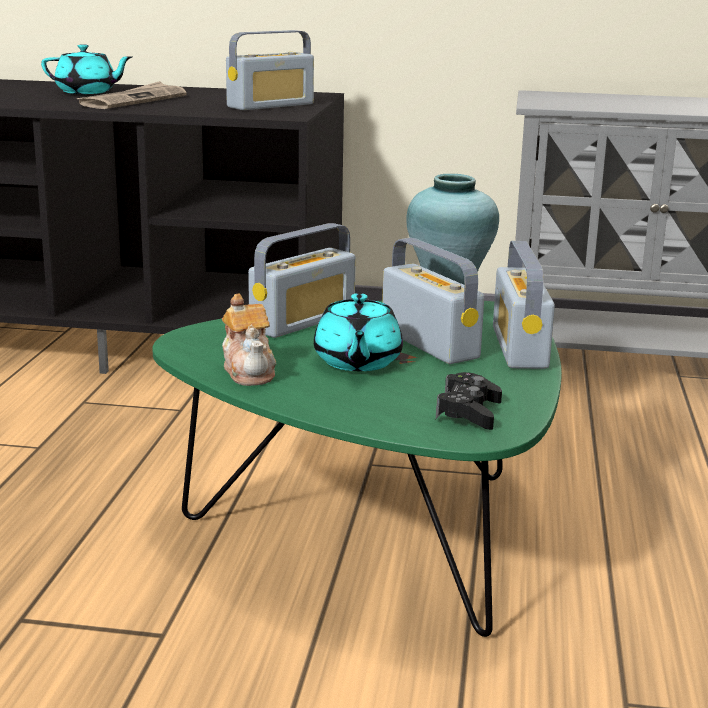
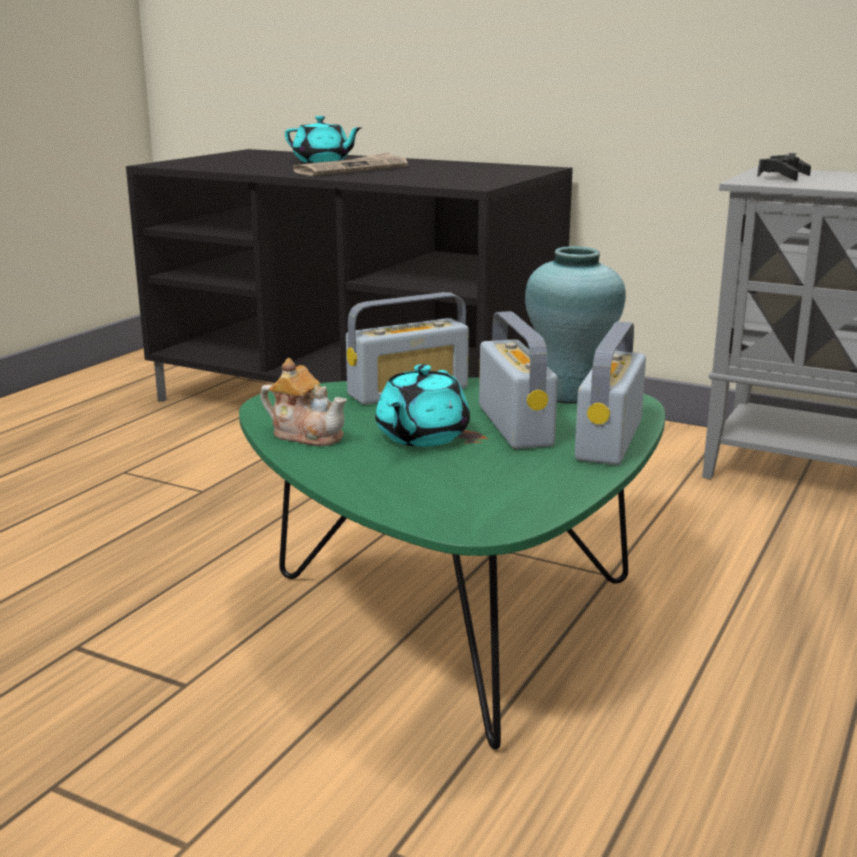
camera: 20 degrees right, 0 degrees up
teapot [222,293,277,386] -> teapot turned 60 degrees counterclockwise [260,358,347,446]
radio [226,30,314,110] -> none
black game controller [436,372,502,430] -> black game controller moved to [757,153,811,181]

